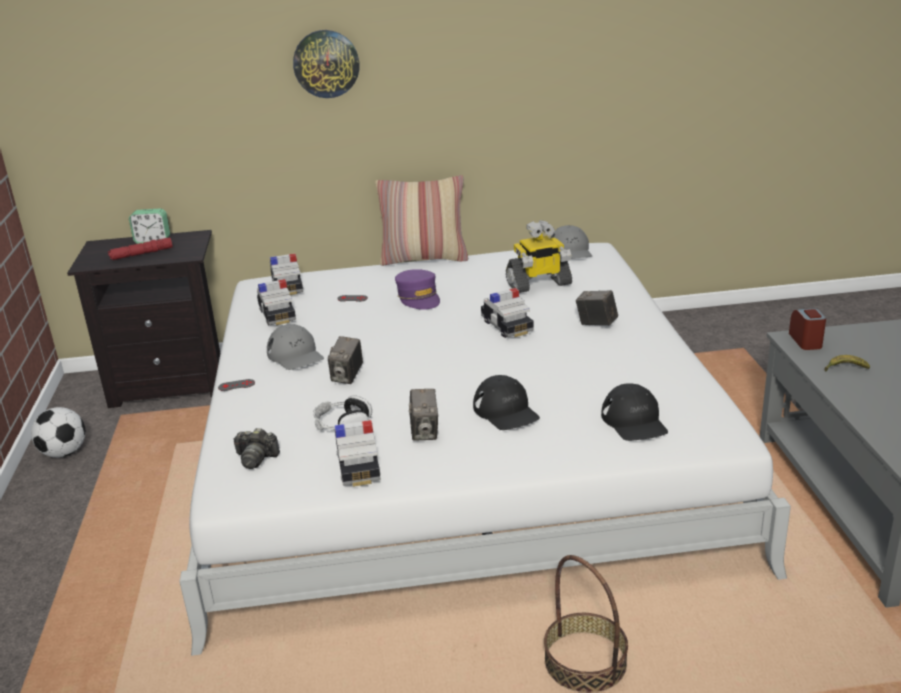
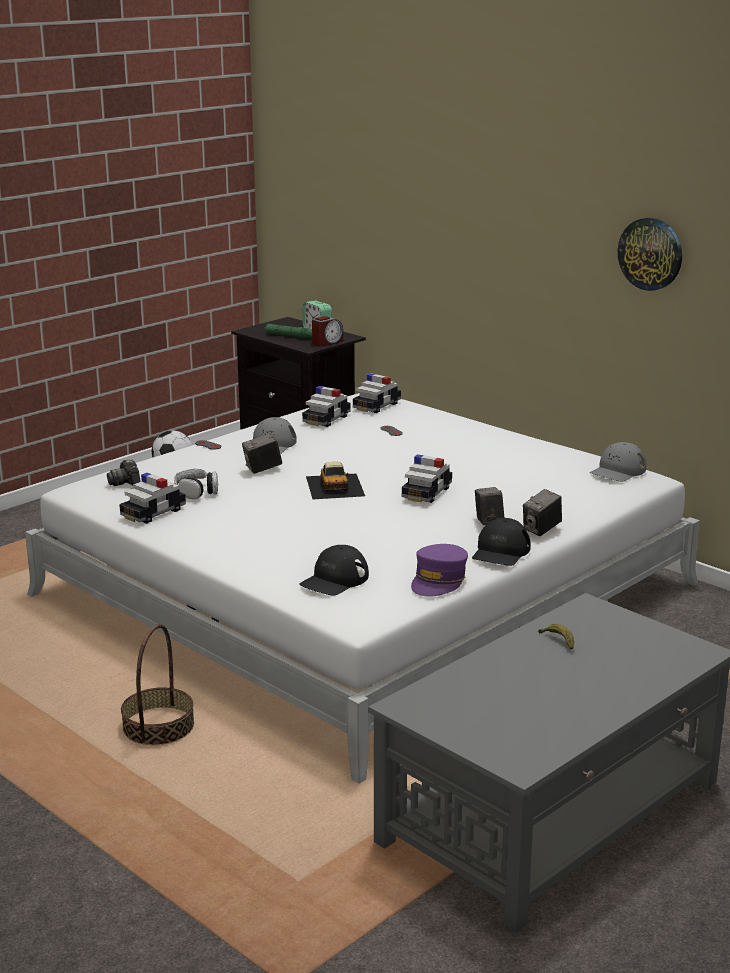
camera: 50 degrees right, 5 degrees down
red flashlight [108,237,173,260] -> green flashlight [264,324,312,339]
wall clock [293,30,359,98] -> wall clock moved to [618,218,682,291]
pillow [375,175,468,266] -> none
purple cap [395,269,440,310] -> purple cap moved to [411,544,468,597]
camera [409,389,438,441] -> camera moved to [523,489,562,536]
black cap [473,375,540,430] -> black cap moved to [472,518,530,566]
toy robot [506,220,572,293] -> none
alarm clock [789,308,826,350] -> alarm clock moved to [312,316,343,347]
none -> toy car [306,462,365,499]

